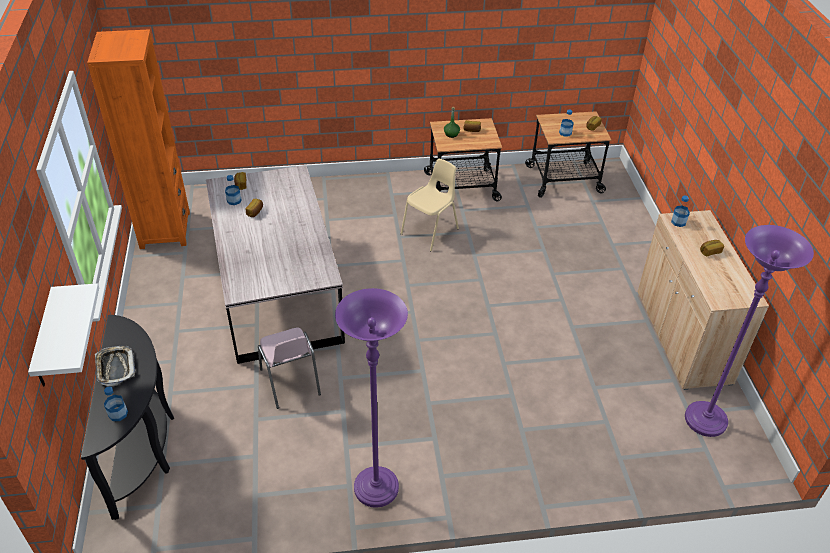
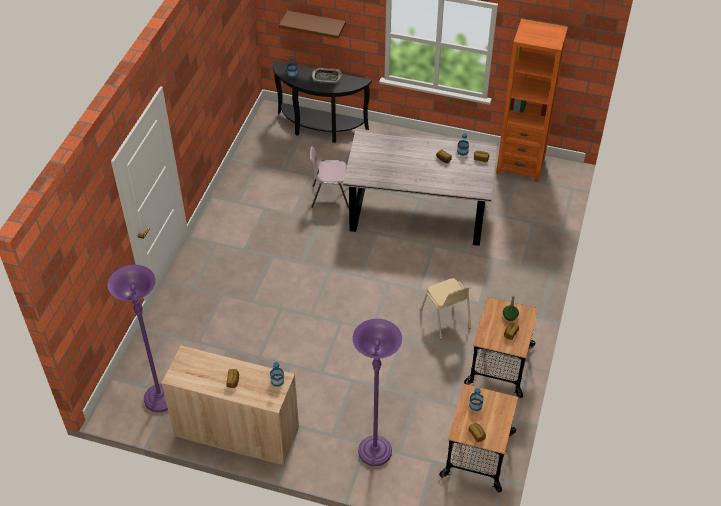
camera: 115 degrees right, 5 degrees up
white shelf [28,283,99,387] -> brown shelf [279,11,346,39]
purple floor lamp [335,288,408,508] -> purple floor lamp moved to [352,319,402,466]

